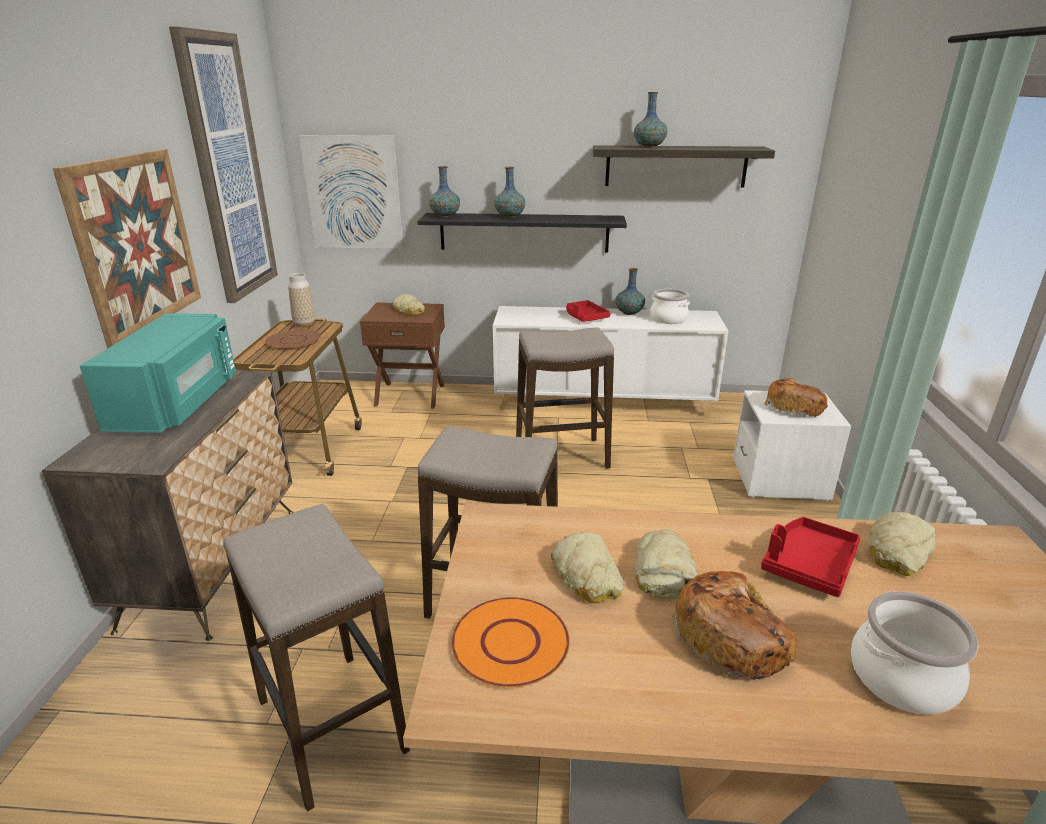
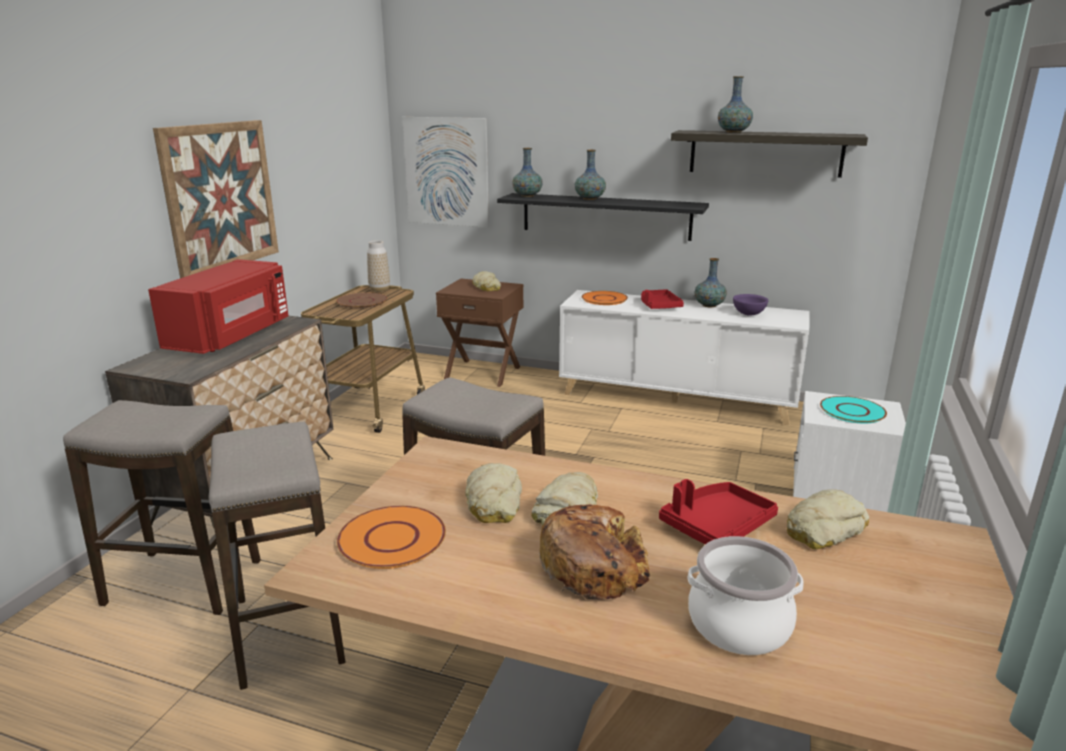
camera: 15 degrees right, 5 degrees down
turquoise microwave [80,313,236,433] -> red microwave [148,259,288,354]
picture [169,27,278,303] -> none
stool [516,328,614,469] -> stool moved to [63,400,261,615]
cooking pot [650,289,690,324] -> purple bowl [733,294,768,316]
bread [764,378,828,418] -> turquoise plate [820,396,887,423]
none -> orange plate [581,291,628,305]

